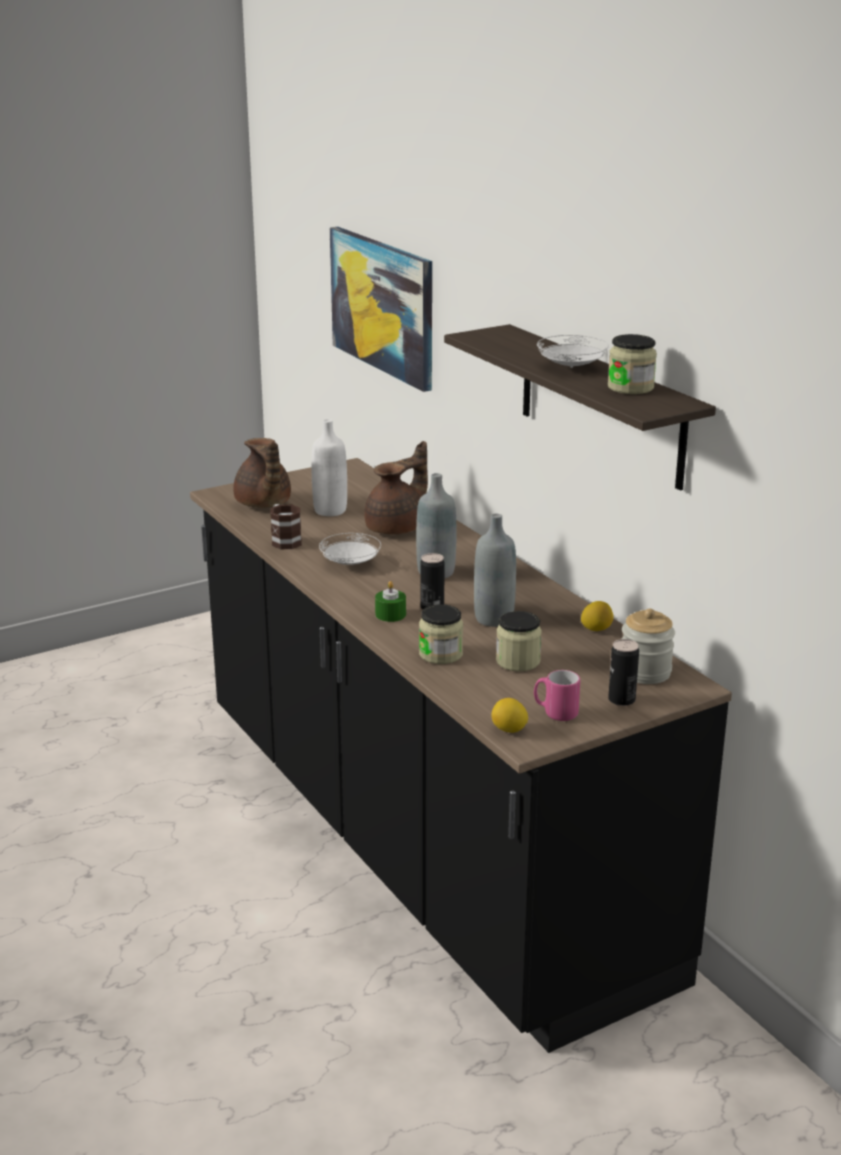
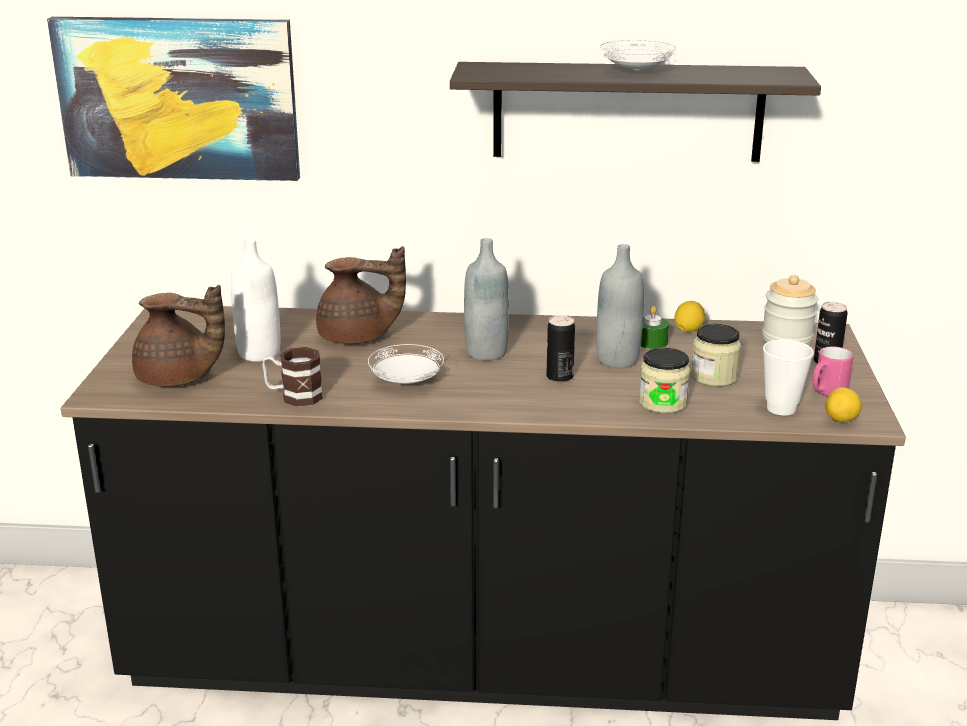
camera: 55 degrees left, 0 degrees up
brown teapot [364,441,428,535] -> brown teapot turned 105 degrees clockwise [316,246,406,344]
green candle [375,581,406,622] -> green candle moved to [641,306,669,349]
jar [608,334,657,394] -> none
none -> cup [763,339,814,415]

